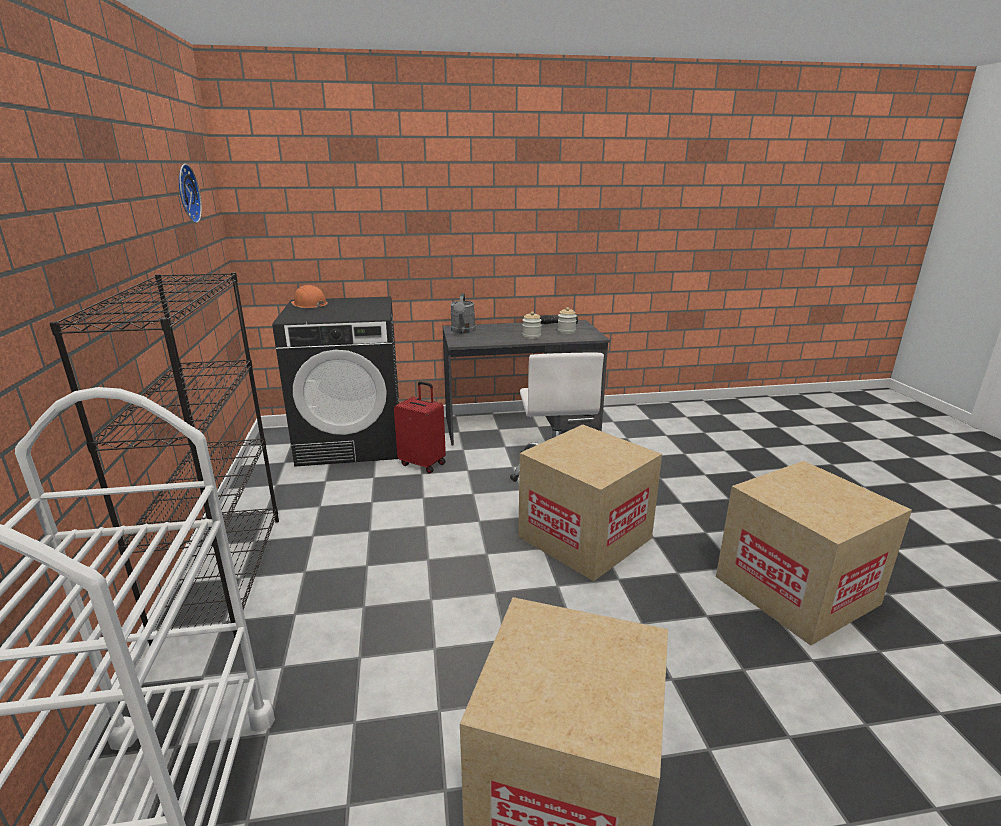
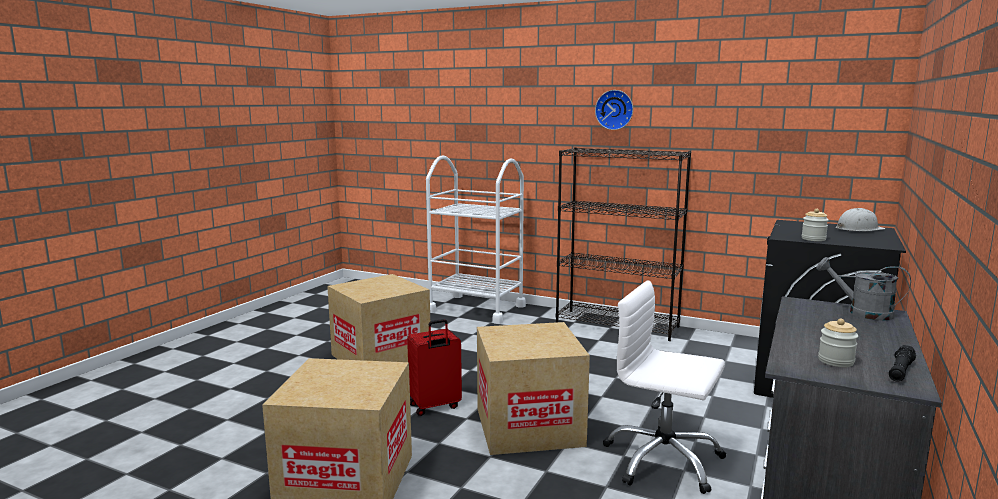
camera: 125 degrees right, 10 degrees down
wall clock [179,164,202,223] -> wall clock moved to [595,90,633,130]
orange hard hat [291,285,328,308] -> white hard hat [836,208,885,231]
red suitcase [394,381,446,474] -> red suitcase moved to [407,319,462,416]
jar [522,311,542,339] -> jar moved to [801,209,829,241]

